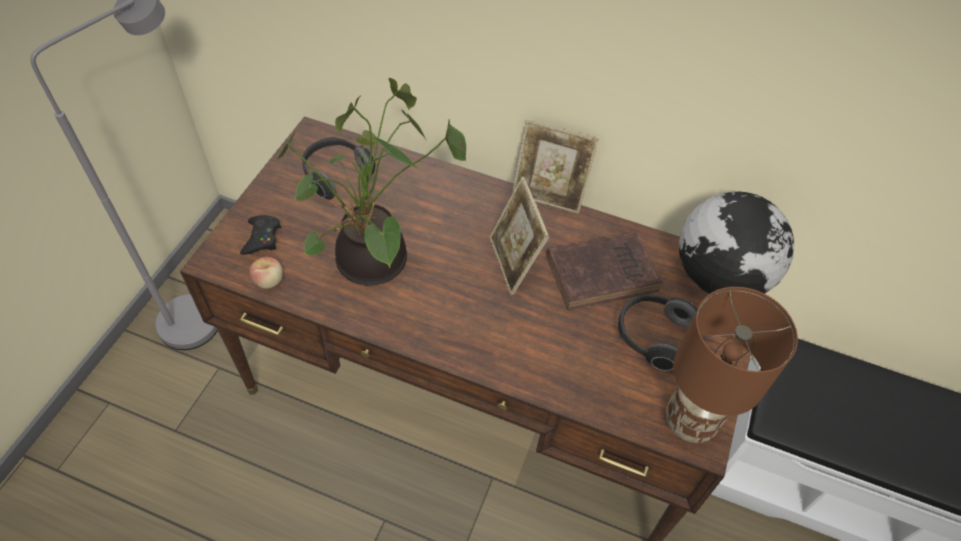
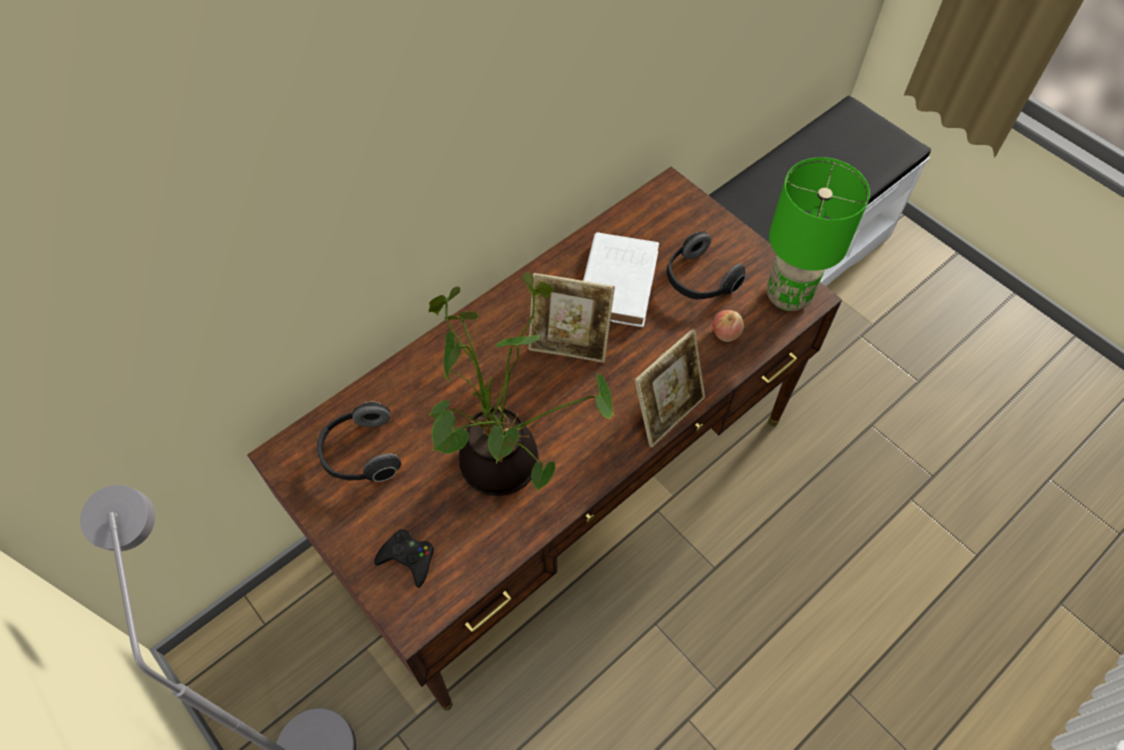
camera: 60 degrees left, 5 degrees up
apple [249,257,283,289] -> apple moved to [712,310,744,342]
picture frame [512,120,599,214] -> picture frame moved to [634,329,705,448]
brown book [546,231,662,310] -> white book [583,232,659,327]
brown table lamp [666,287,798,443] -> green table lamp [766,157,870,311]
globe [679,192,794,294] -> none

